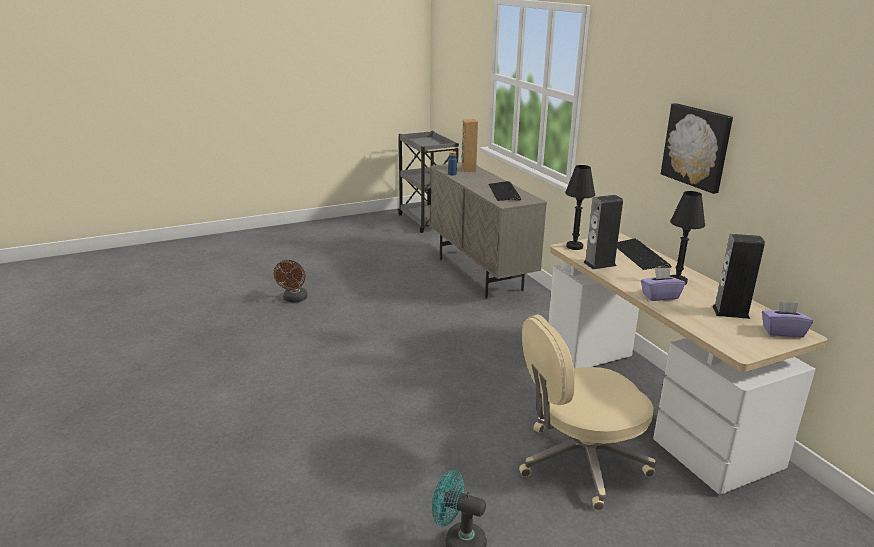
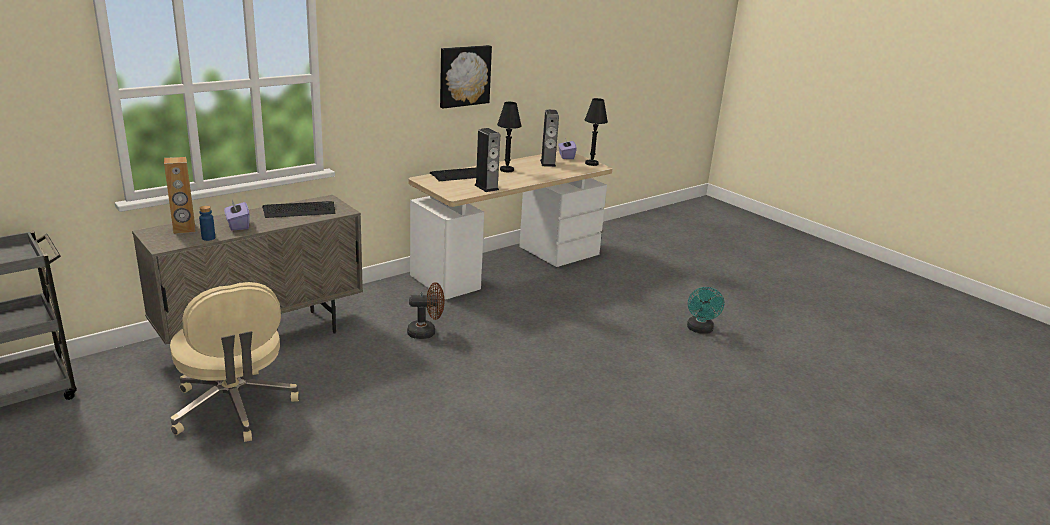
camera: 105 degrees left, 0 degrees up
brown fan [274,260,308,302] -> brown fan moved to [407,282,444,339]
beige office chair [519,314,656,510] -> beige office chair moved to [170,282,299,442]
black table lamp [565,165,595,250] -> black table lamp moved to [585,98,608,166]
purple tissue box [641,269,685,301] -> purple tissue box moved to [224,200,249,231]

